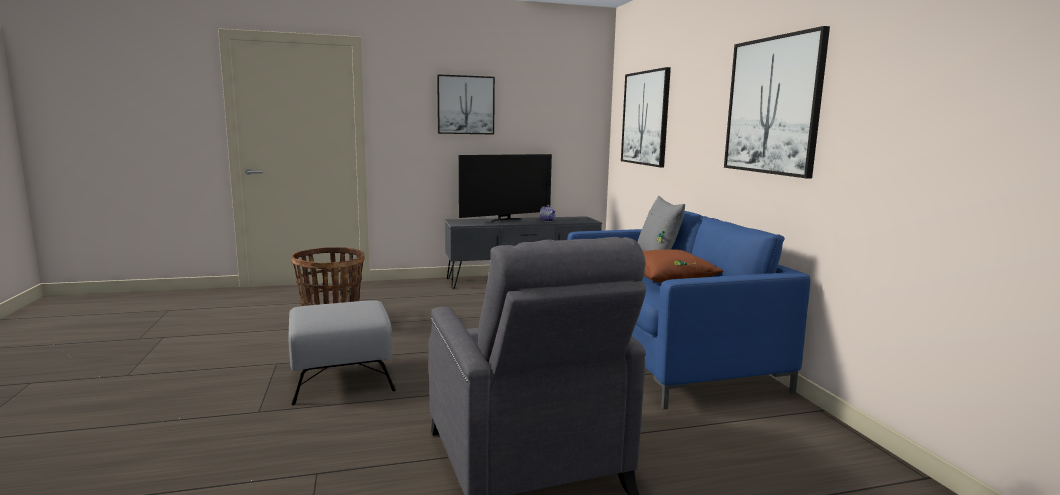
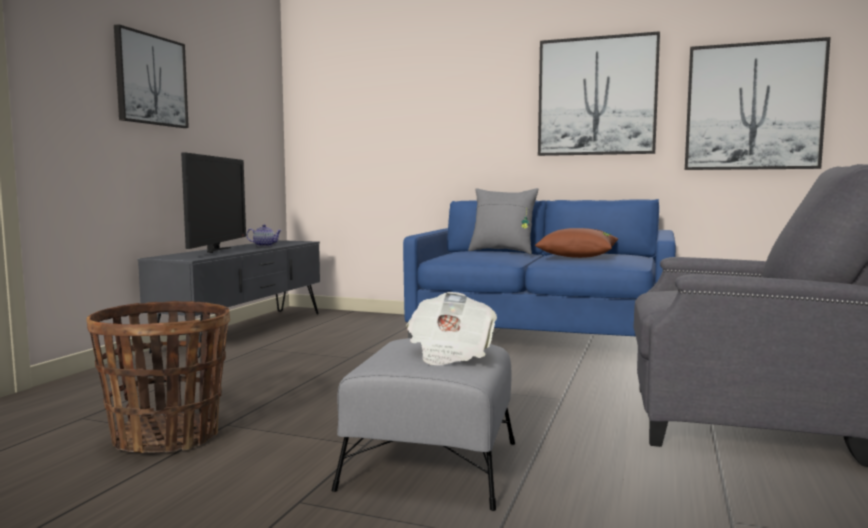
camera: 55 degrees left, 5 degrees down
picture [621,67,671,167] -> picture moved to [685,37,831,170]
none -> newspaper [406,292,497,365]

